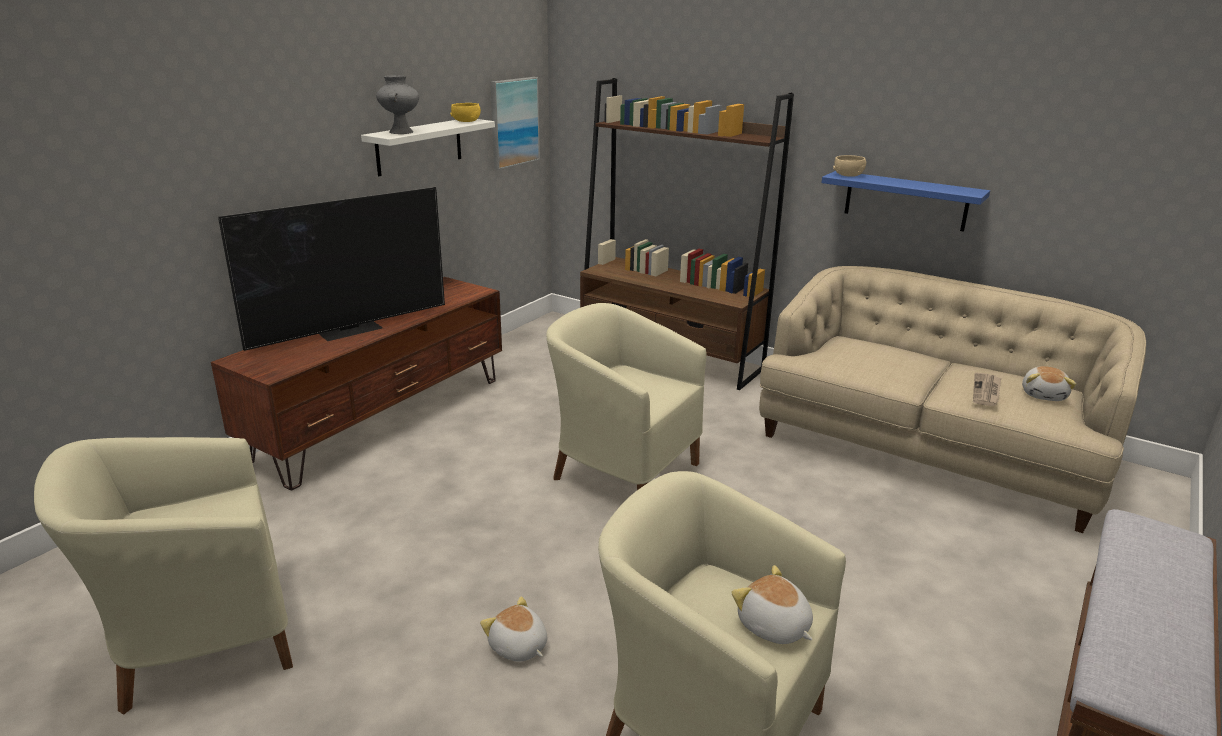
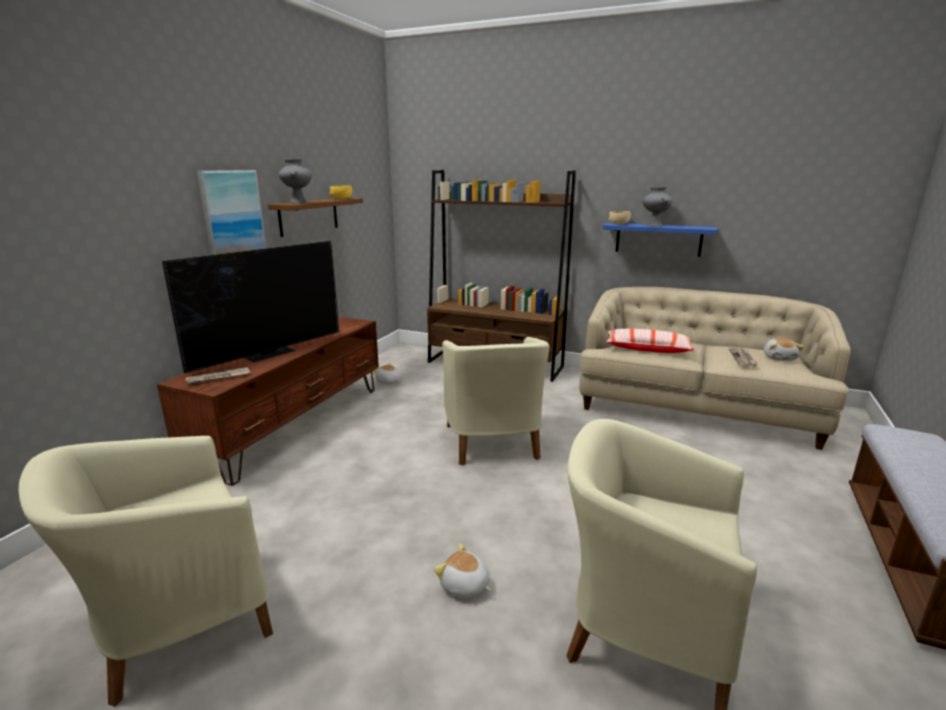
camera: 10 degrees left, 5 degrees down
white shelf [361,119,495,176] -> brown shelf [268,198,363,237]
picture [490,77,540,170] -> picture moved to [197,170,266,255]
beige armchair [546,303,707,490] -> beige armchair turned 120 degrees counterclockwise [442,337,550,465]
plush toy [731,565,813,644] -> plush toy moved to [373,363,401,384]
none -> newspaper [185,367,250,385]
none -> pillow [606,328,694,353]
none -> grey vase [642,187,673,227]

